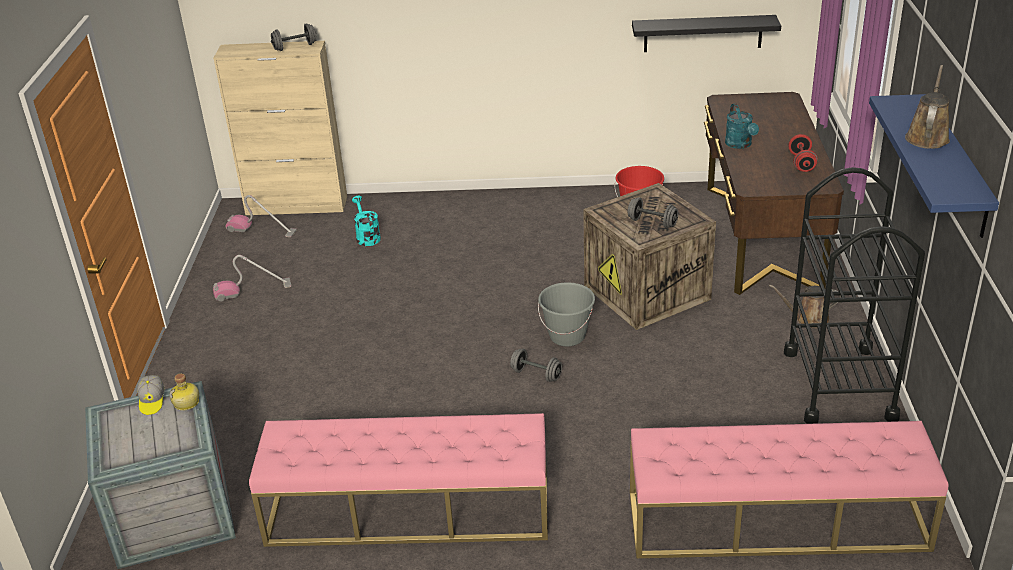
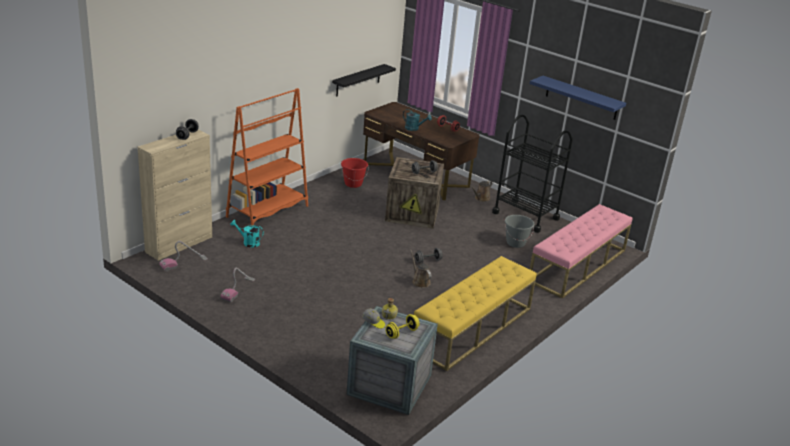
camera: 55 degrees left, 5 degrees down
pink bench [249,413,548,547] -> yellow bench [414,256,537,371]
grey bucket [538,282,595,347] -> grey bucket moved to [505,215,534,248]
brown watering can [905,65,950,149] -> brown watering can moved to [410,249,432,288]
none -> orange bookcase [226,88,308,225]
none -> yellow dumbbell [385,314,420,339]

